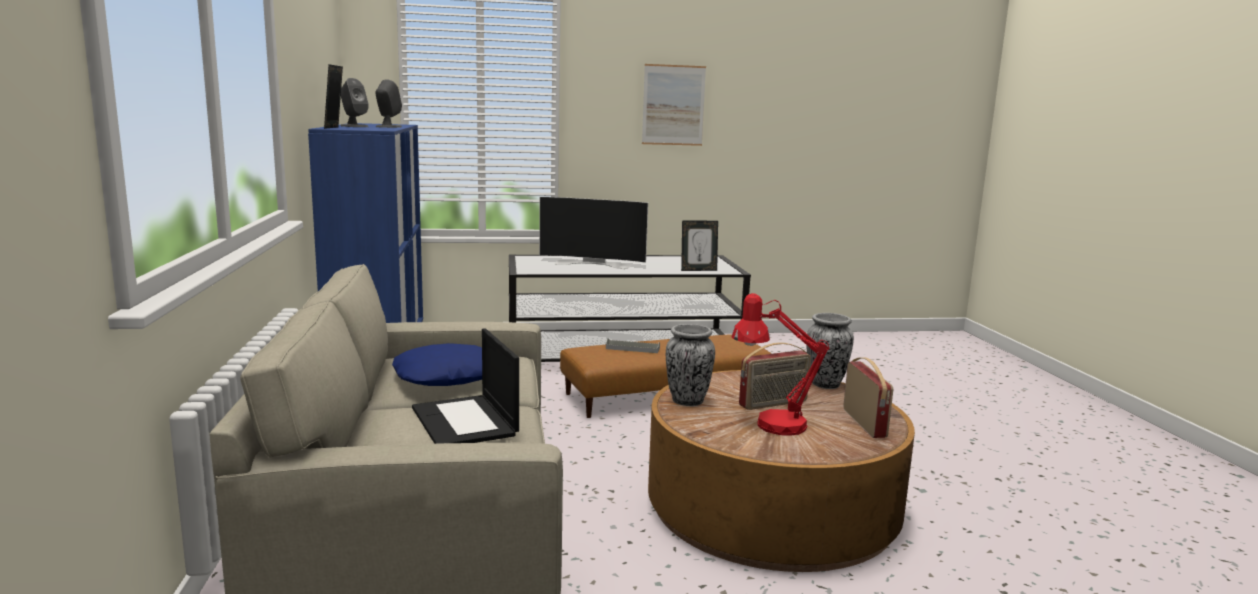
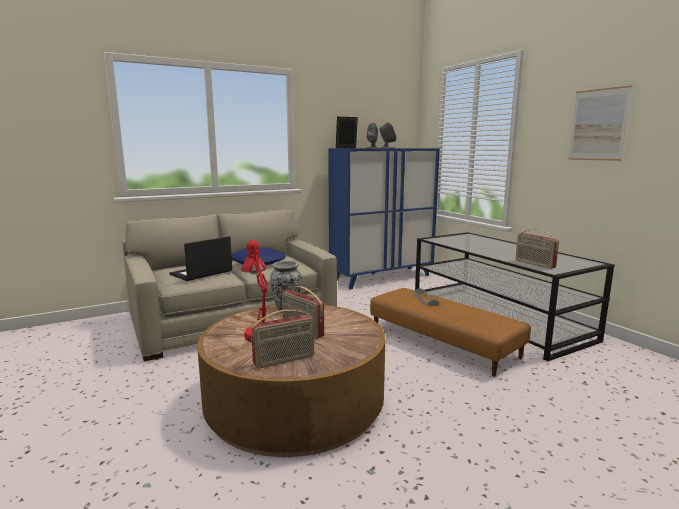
camera: 70 degrees right, 0 degrees up
television [539,197,648,269] -> none
picture frame [681,220,718,271] -> radio [515,229,559,269]
vase [806,313,854,389] -> none

